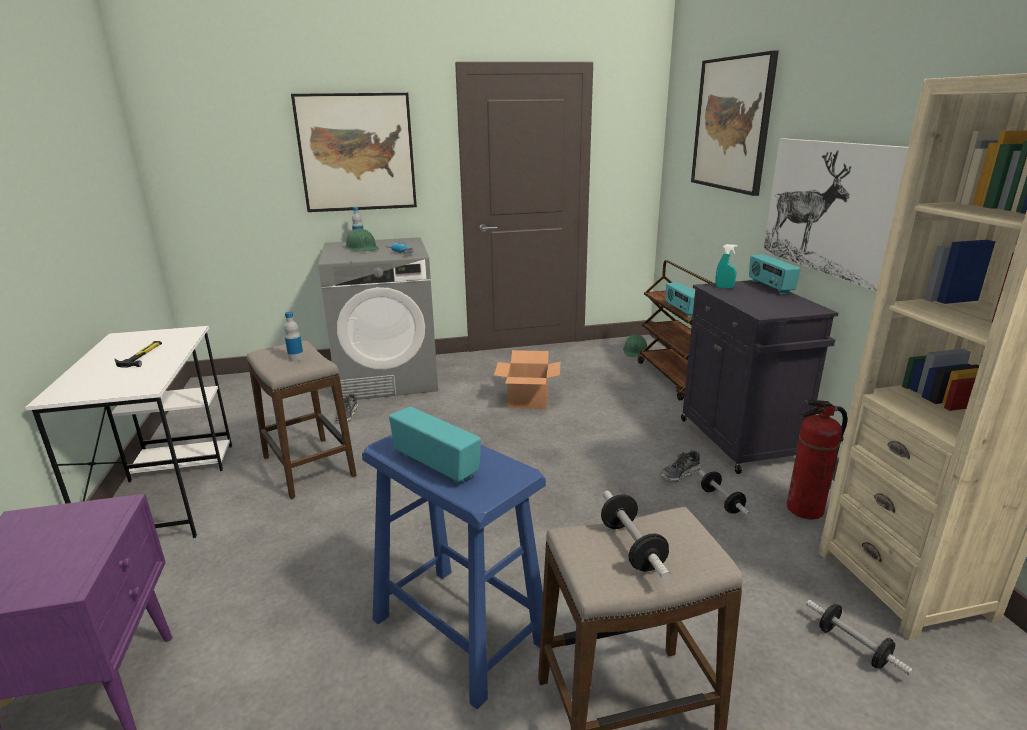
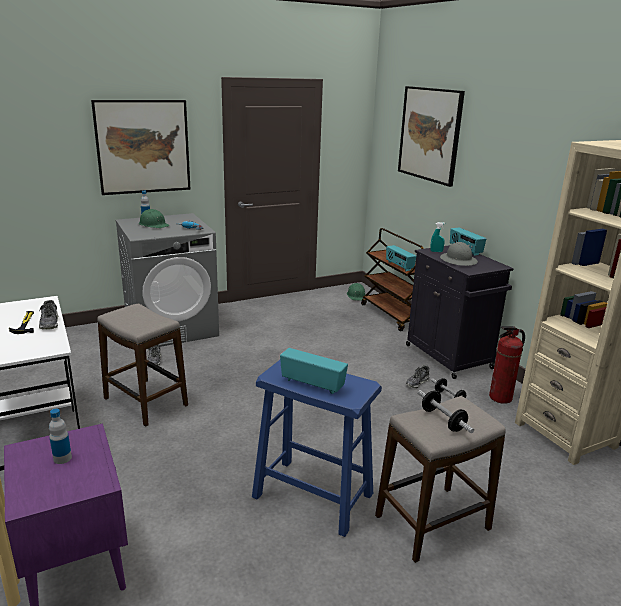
camera: 15 degrees left, 0 degrees up
bottle [284,312,304,362] -> bottle moved to [49,409,72,464]
cardboard box [494,350,561,409] -> none
picture [763,138,908,291] -> none
dumbbell [806,600,913,676] -> none
none -> shoe [39,300,58,330]
none -> grey hard hat [440,242,478,266]

